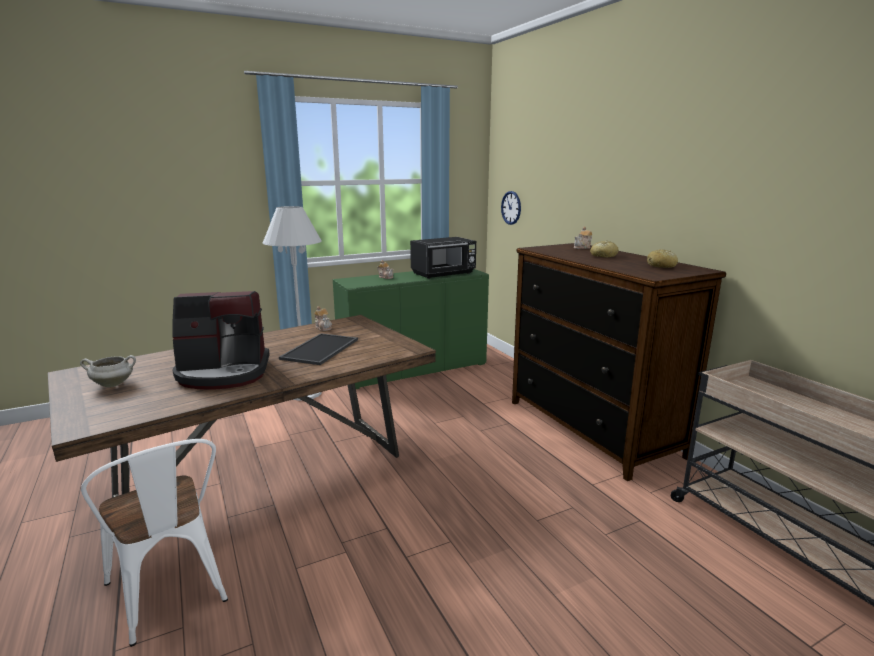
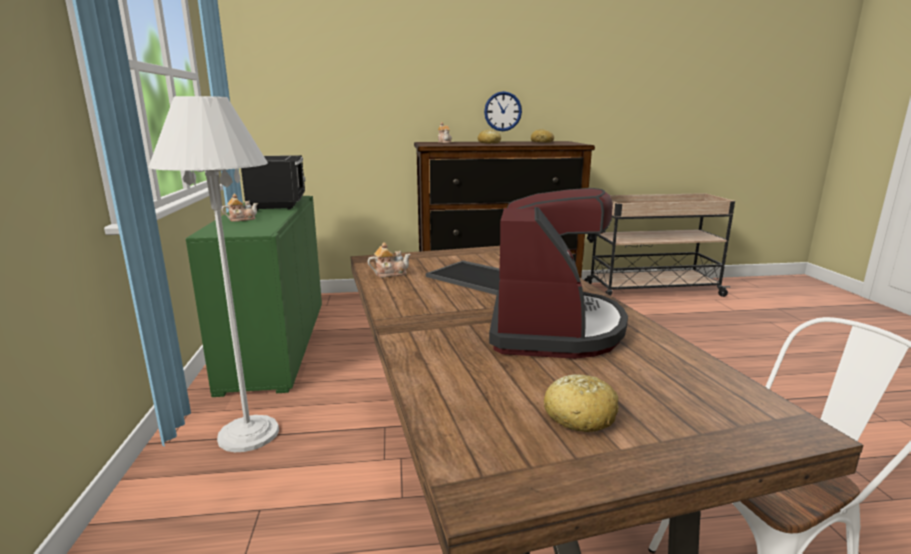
camera: 70 degrees left, 0 degrees up
white cooking pot [80,355,136,387] -> bread [544,374,619,432]
wall clock [501,191,521,225] -> wall clock moved to [484,91,522,131]

